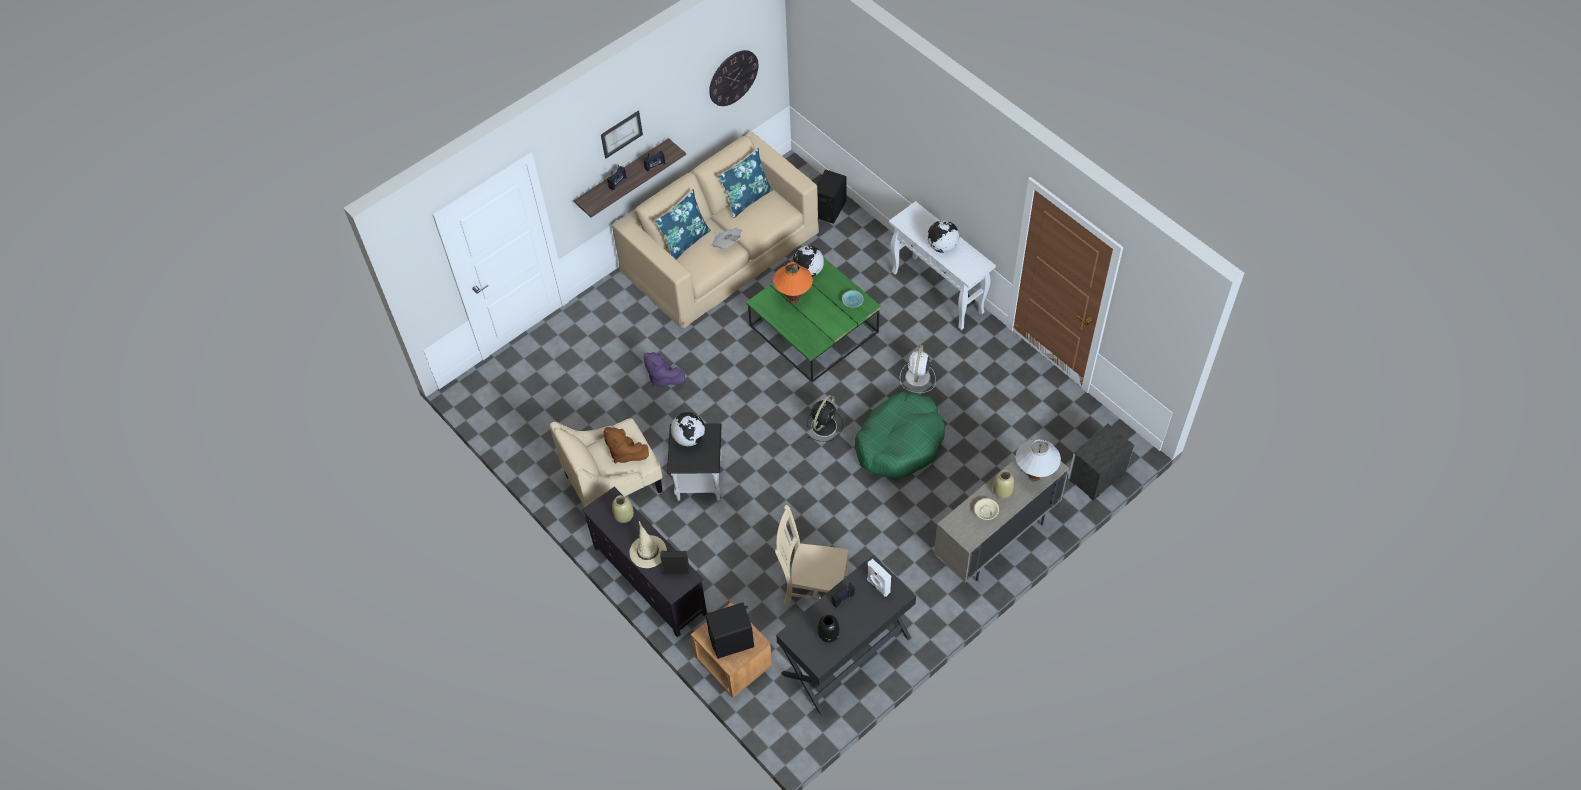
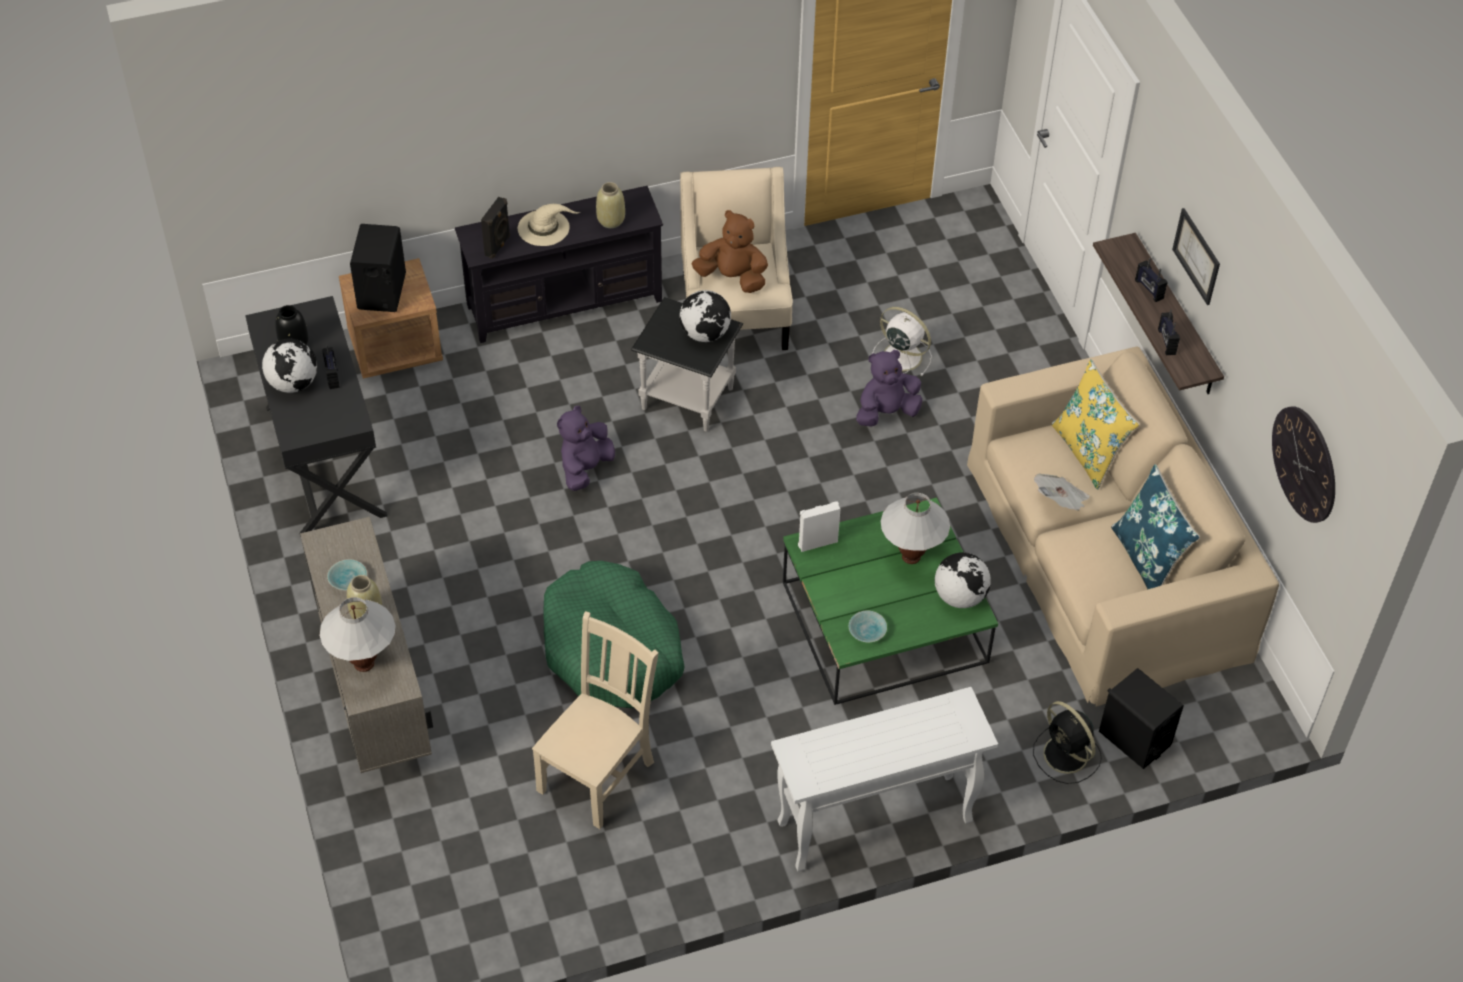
camera: 110 degrees right, 5 degrees down
brown plush toy [604,427,649,463] -> brown plush toy turned 45 degrees clockwise [691,210,768,293]
blue pillow [654,189,711,260] -> yellow pillow [1051,359,1139,490]
orange table lamp [773,262,813,303] -> white table lamp [881,493,950,564]
beige chair [775,505,848,606] -> beige chair moved to [532,611,659,829]
black fan [807,395,843,442] -> black fan moved to [1033,701,1102,784]
white speaker [867,559,891,597] -> white speaker moved to [798,501,841,552]
white fan [900,345,936,393] -> white fan moved to [872,307,932,376]
globe [927,220,959,253] -> globe moved to [262,338,317,393]
beige bowl [974,498,999,520] -> turquoise bowl [327,559,367,590]
nightstand [1068,424,1134,501] -> none
none -> purple plush toy [557,405,615,491]

